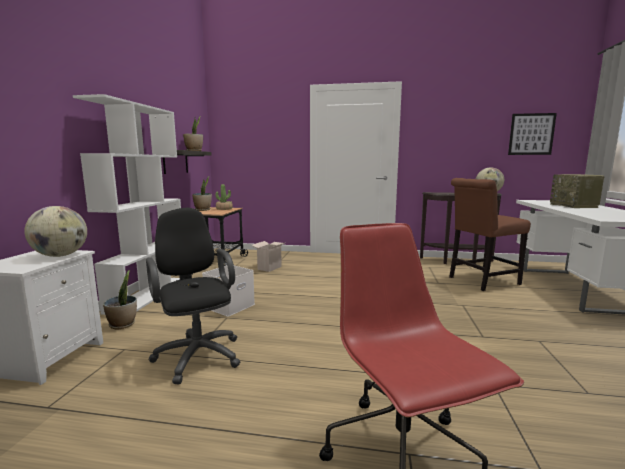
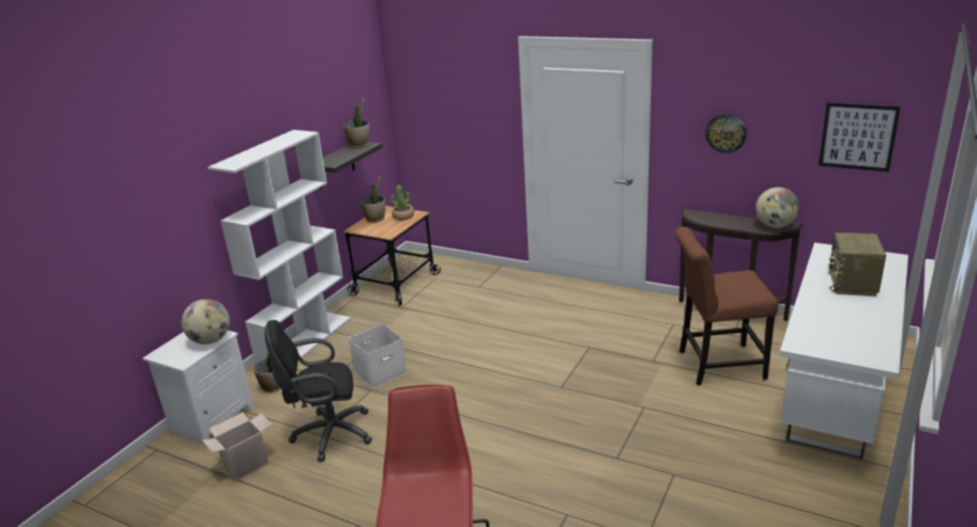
camera: 20 degrees right, 15 degrees up
black office chair [146,208,240,384] -> black office chair turned 90 degrees counterclockwise [264,320,372,461]
cardboard box [252,241,286,272] -> cardboard box moved to [202,412,272,481]
none -> wall clock [705,113,747,153]

